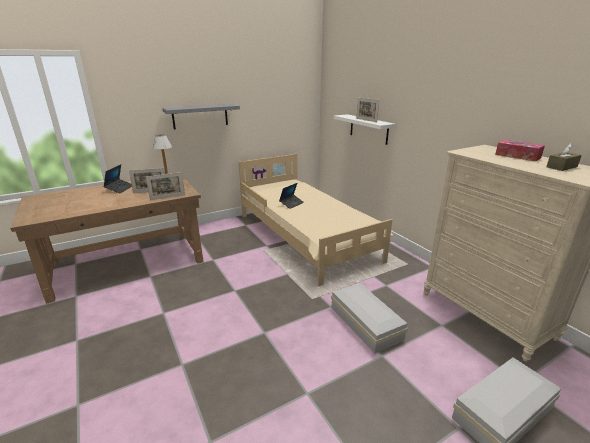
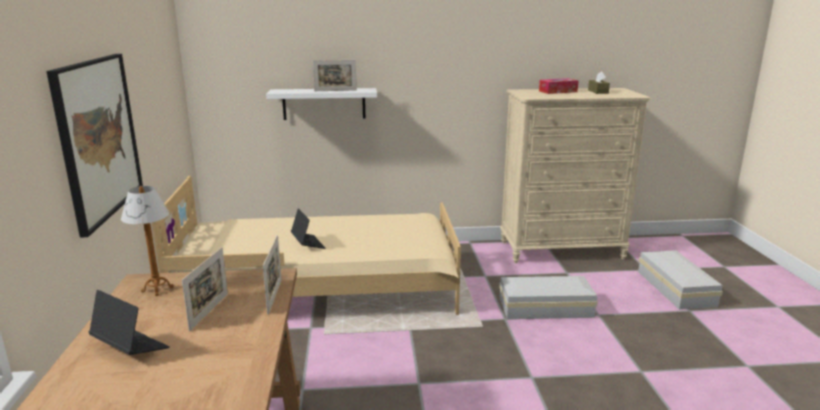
camera: 65 degrees left, 5 degrees down
grey shelf [162,104,240,130] -> picture [46,54,143,238]

